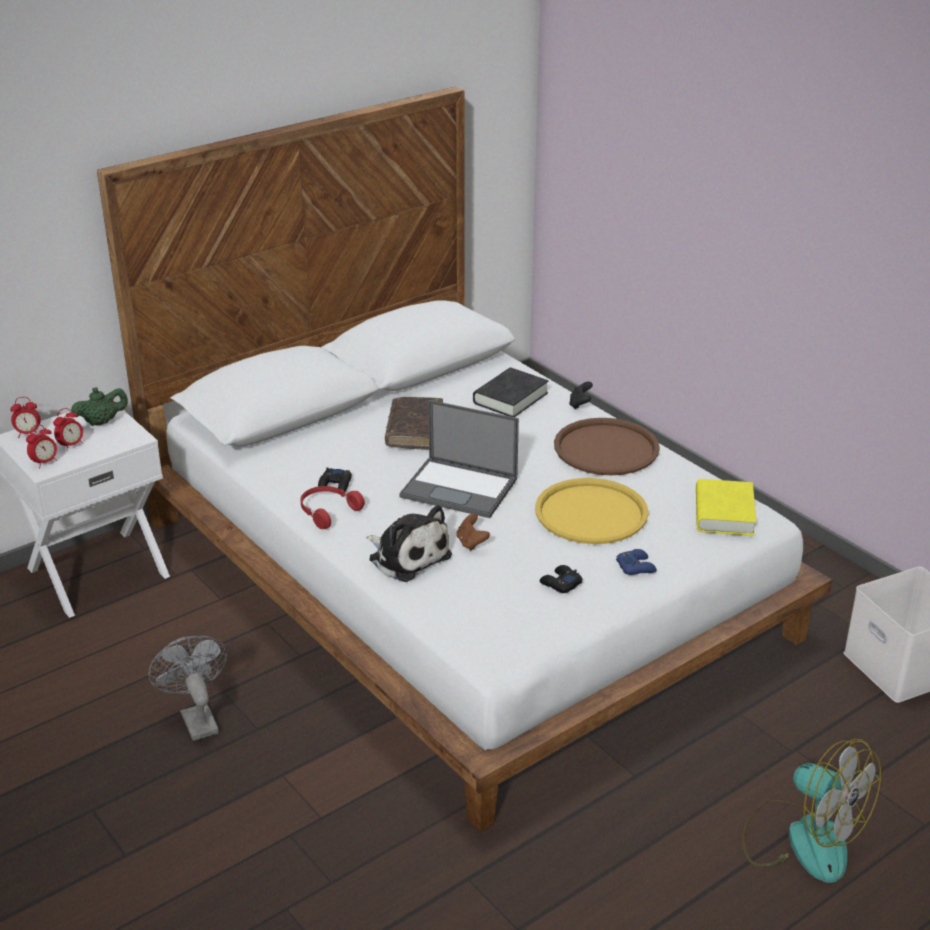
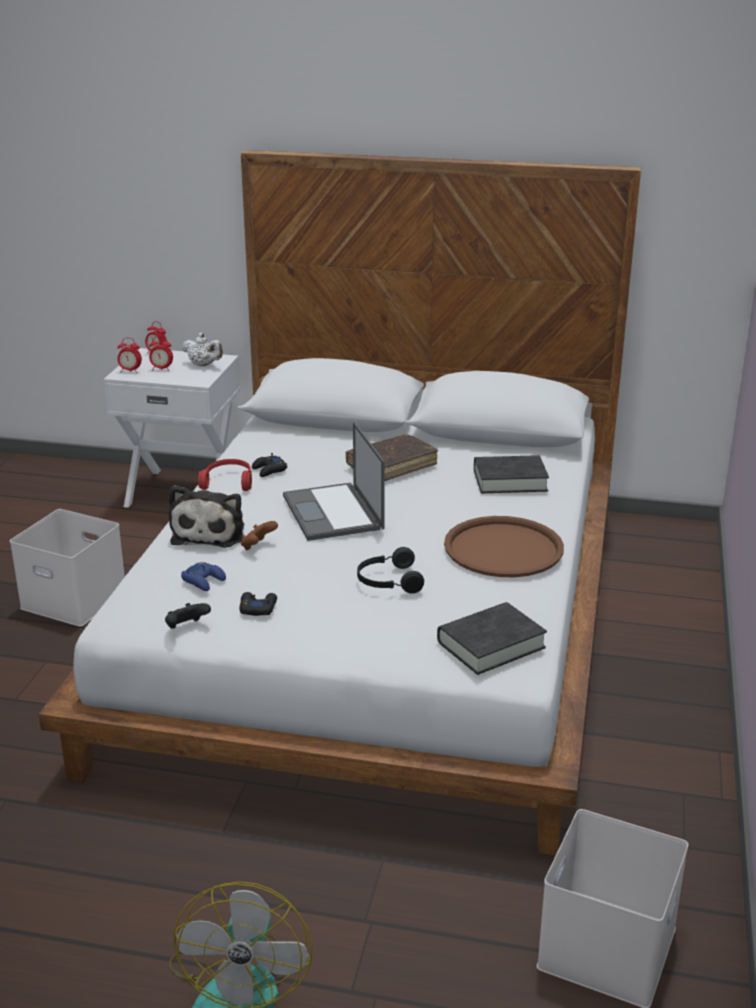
camera: 50 degrees right, 5 degrees down
green teapot [71,387,128,426] -> white teapot [182,333,223,366]
grey fan [149,636,227,741] -> white storage box [10,509,125,627]
yellow tray [535,478,649,544] -> black headphones [357,547,424,594]
black game controller [569,381,593,409] -> black game controller moved to [165,603,211,629]
blue game controller [616,549,657,575] -> blue game controller moved to [181,562,226,591]
yellow book [696,479,756,536] -> black book [437,602,547,675]

